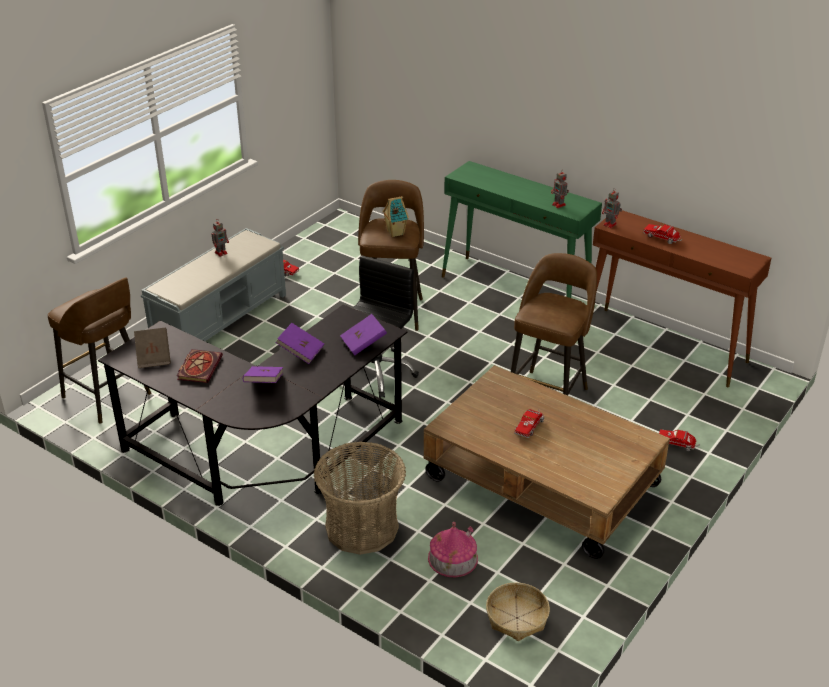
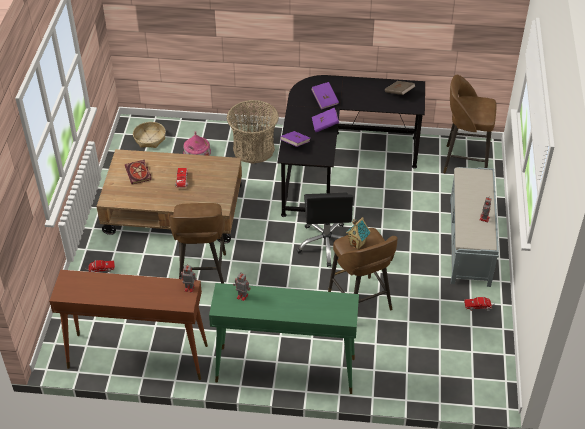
camera: 150 degrees right, 10 degrees up
book [177,349,223,383] -> book moved to [125,160,151,185]
toy truck [643,224,682,244] -> none

